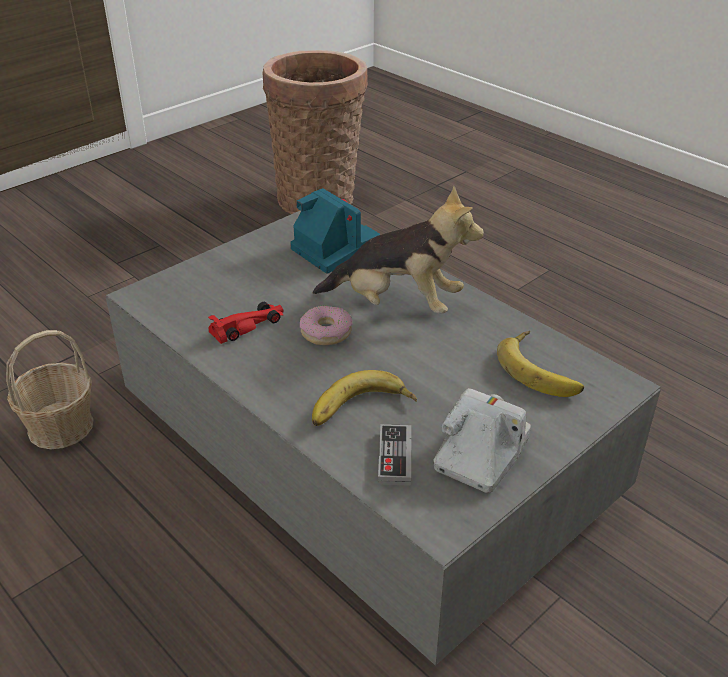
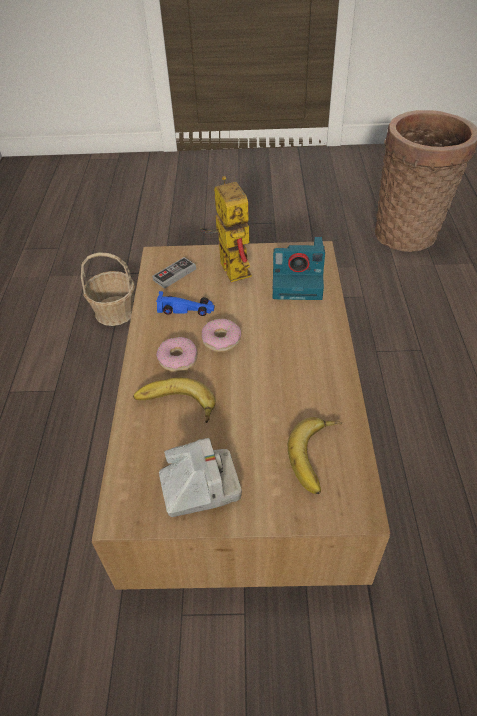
camera: 45 degrees right, 10 degrees up
grey coffee table [106,211,661,666] -> brown coffee table [92,241,390,590]
red toy car [208,302,284,344] -> blue toy car [156,291,215,316]
camera [290,188,380,274] -> camera turned 90 degrees clockwise [273,237,325,300]
plush toy [313,186,484,314] -> none
game controller [378,424,411,486] -> game controller moved to [152,257,196,289]
none -> donut [157,337,198,372]
none -> toy robot [200,176,252,282]

